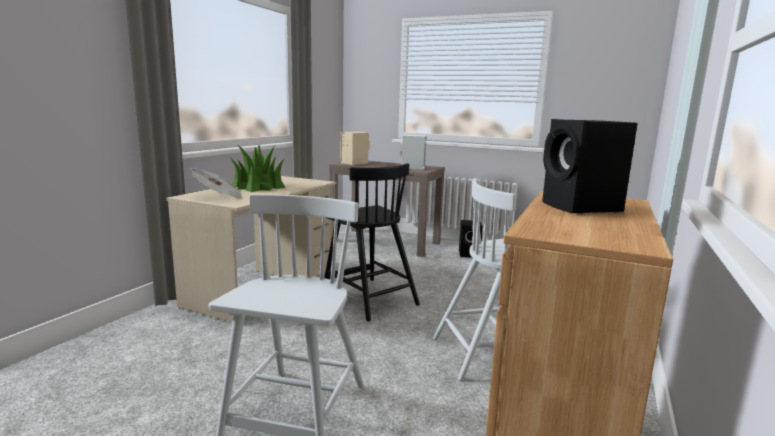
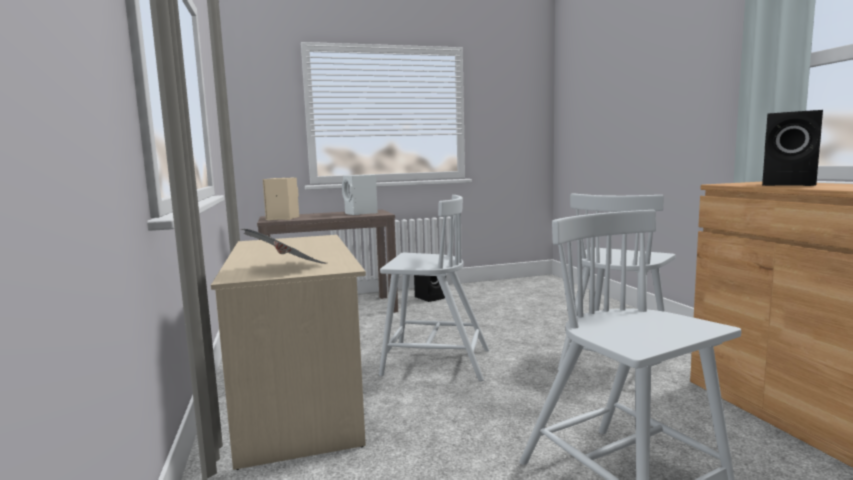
camera: 40 degrees left, 5 degrees down
potted plant [230,144,285,192] -> none
black chair [324,163,420,322] -> white chair [379,195,489,381]

